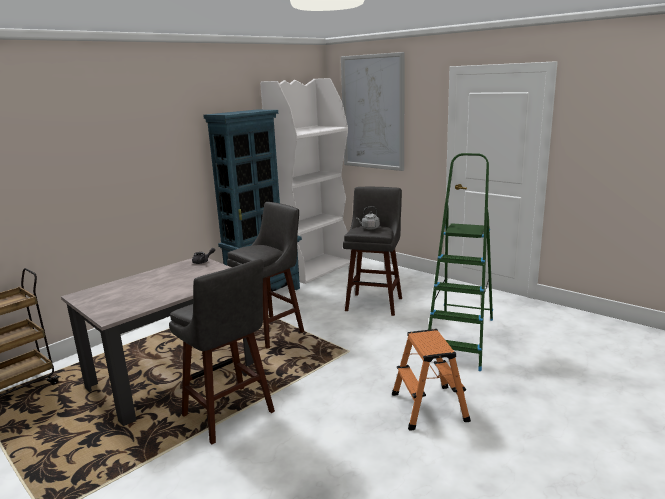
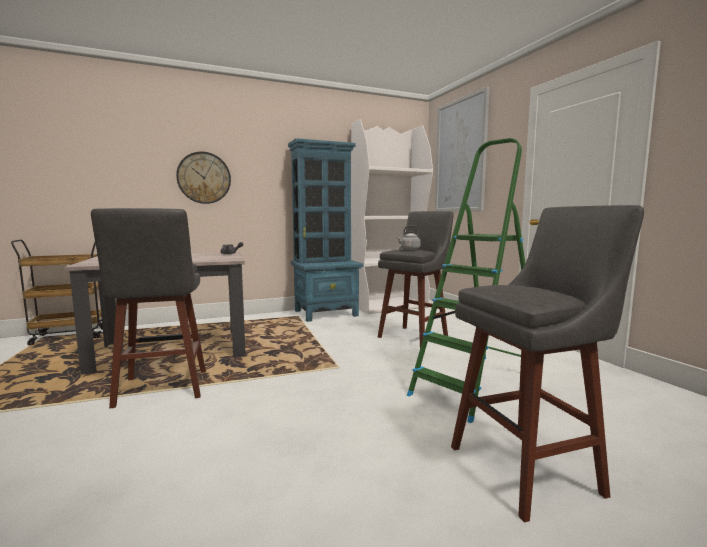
camera: 25 degrees right, 10 degrees down
grey stool [227,202,304,349] -> grey stool moved to [451,205,644,523]
orange step ladder [392,329,471,430] -> none
none -> wall clock [176,152,231,204]

